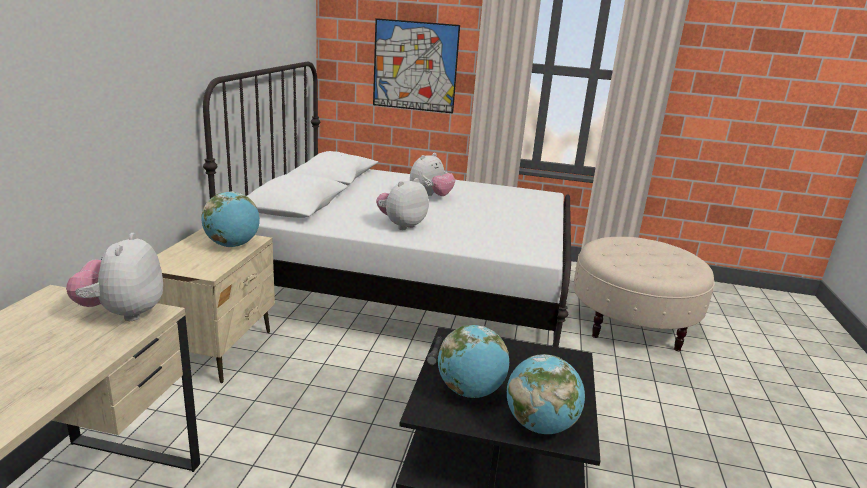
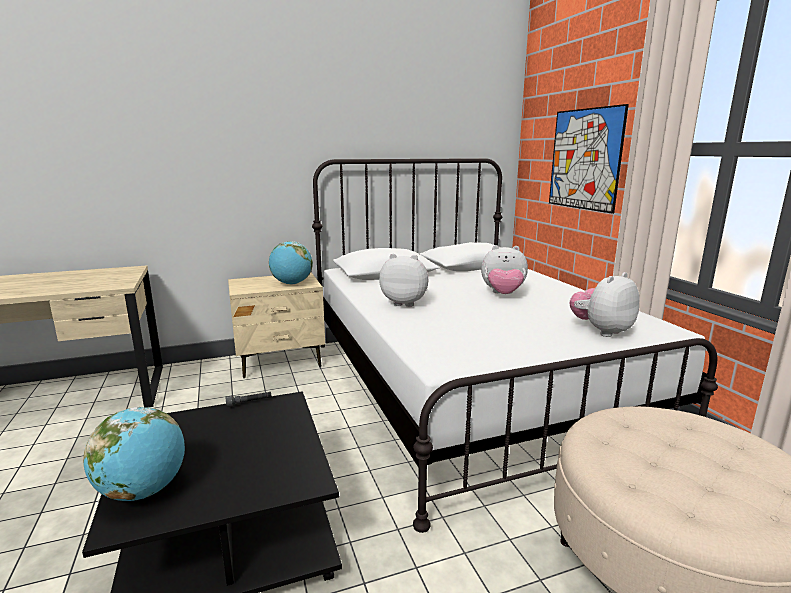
camera: 60 degrees right, 5 degrees down
plush toy [66,233,163,321] -> plush toy moved to [570,272,640,337]
globe [438,325,509,398] -> none

